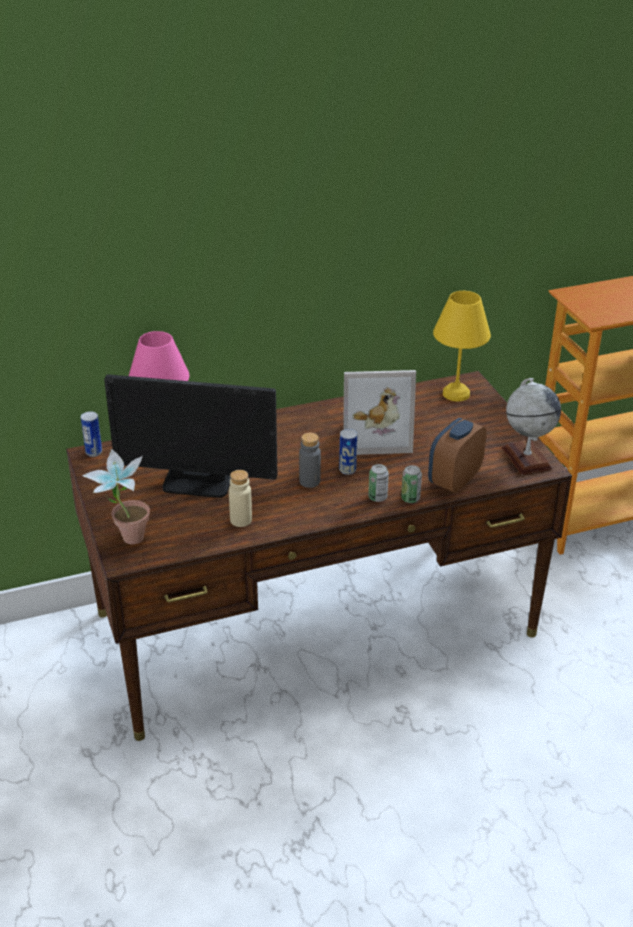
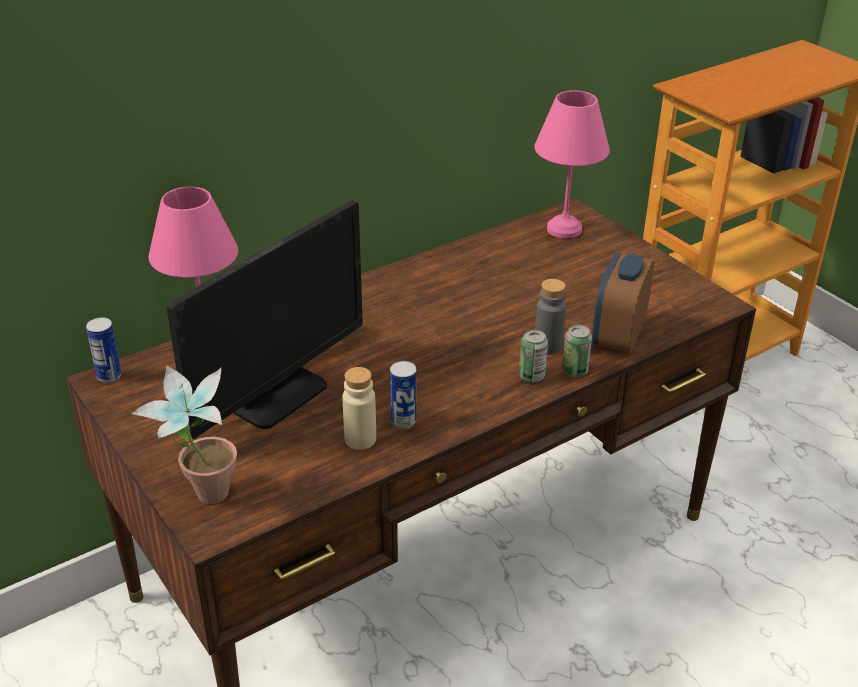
camera: 15 degrees left, 0 degrees up
monitor [104,374,277,498] -> monitor turned 45 degrees counterclockwise [166,200,363,439]
grey bottle [299,433,321,488] -> grey bottle moved to [535,279,566,355]
can [339,429,357,475] -> can moved to [390,361,416,429]
picture frame [343,370,416,455] -> none
yellow table lamp [433,291,491,402] -> pink table lamp [534,91,610,238]
globe [502,378,561,475] -> none

